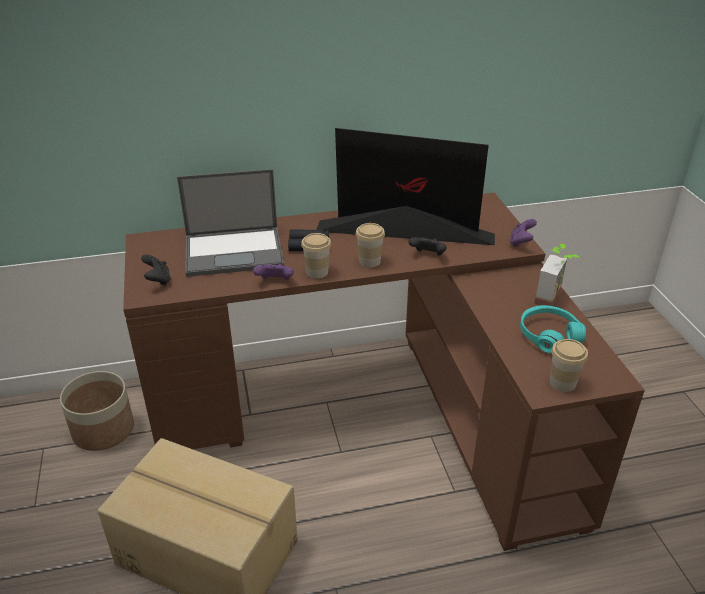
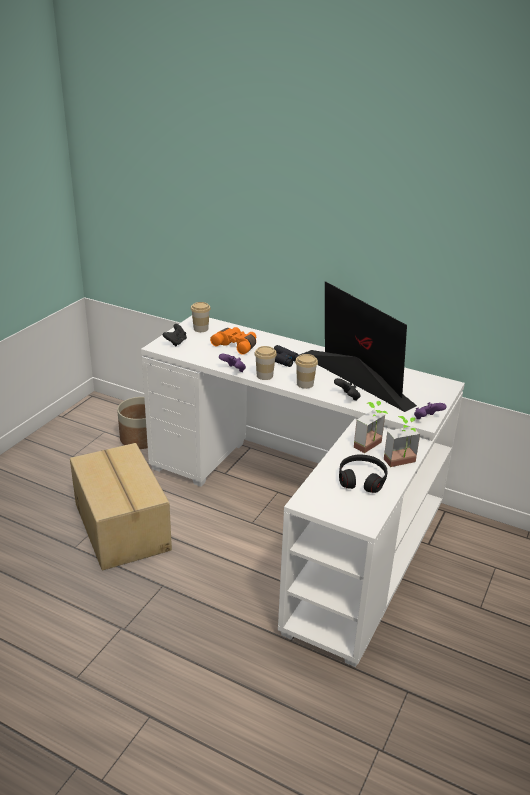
camera: 40 degrees right, 5 degrees down
brown desk [123,193,645,551] -> white desk [141,315,465,667]
laptop [177,169,284,277] -> orange binoculars [210,327,256,355]
turquoise headphones [520,305,586,353] -> black headphones [339,454,388,493]
cup [550,339,588,392] -> cup moved to [191,302,211,332]
none -> potted plant [354,401,388,453]

